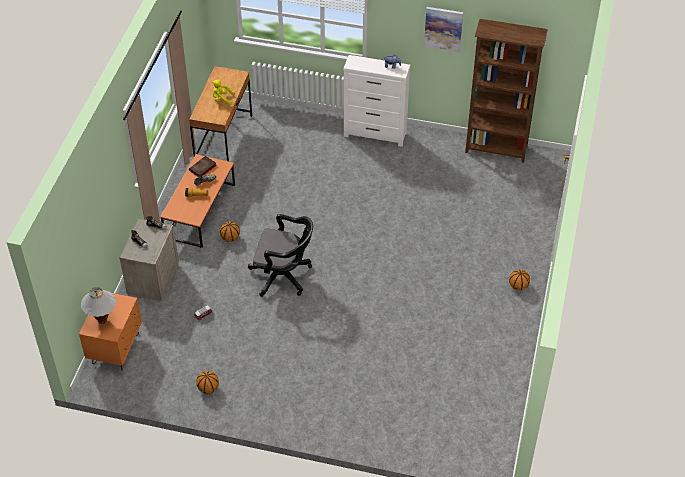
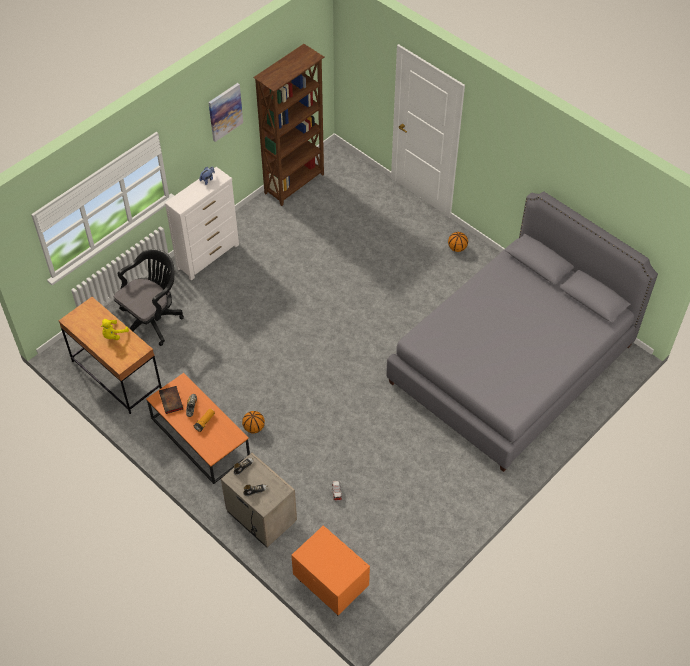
camera: 60 degrees left, 5 degrees up
white table lamp [81,287,116,324] -> none
basketball [196,371,219,394] -> none
black office chair [248,214,313,297] -> black office chair moved to [113,249,184,346]
none -> grey bed [386,191,658,472]

